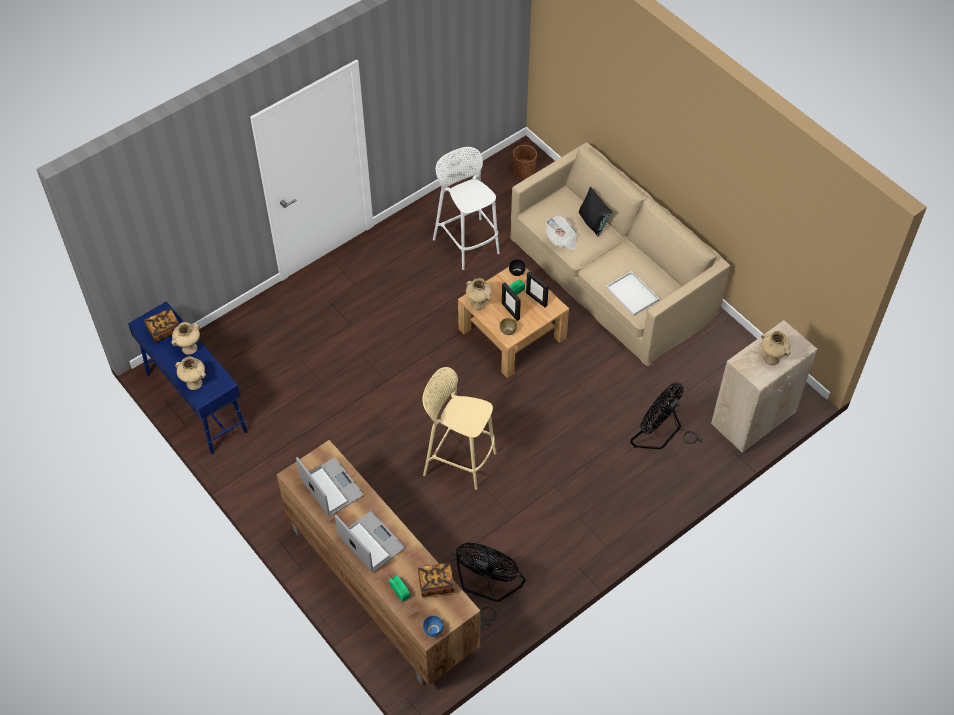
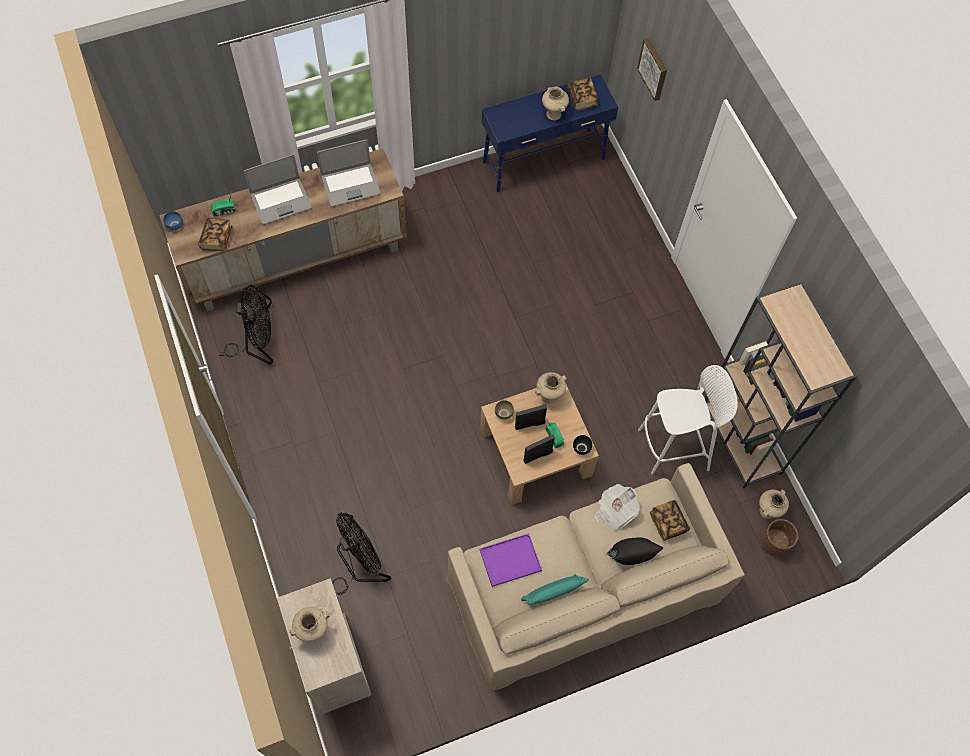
camera: 105 degrees right, 10 degrees up
beige vase [175,356,206,390] -> beige vase moved to [759,489,789,519]
beige stool [423,367,497,490] -> none
black fan [453,543,526,627] -> black fan turned 45 degrees counterclockwise [219,285,273,365]
white tray [606,271,659,316] -> purple tray [480,533,542,587]
none -> turquoise pillow [521,574,589,605]
none -> picture [637,38,667,101]
none -> book [650,500,690,541]
none -> bookcase [705,281,857,489]

